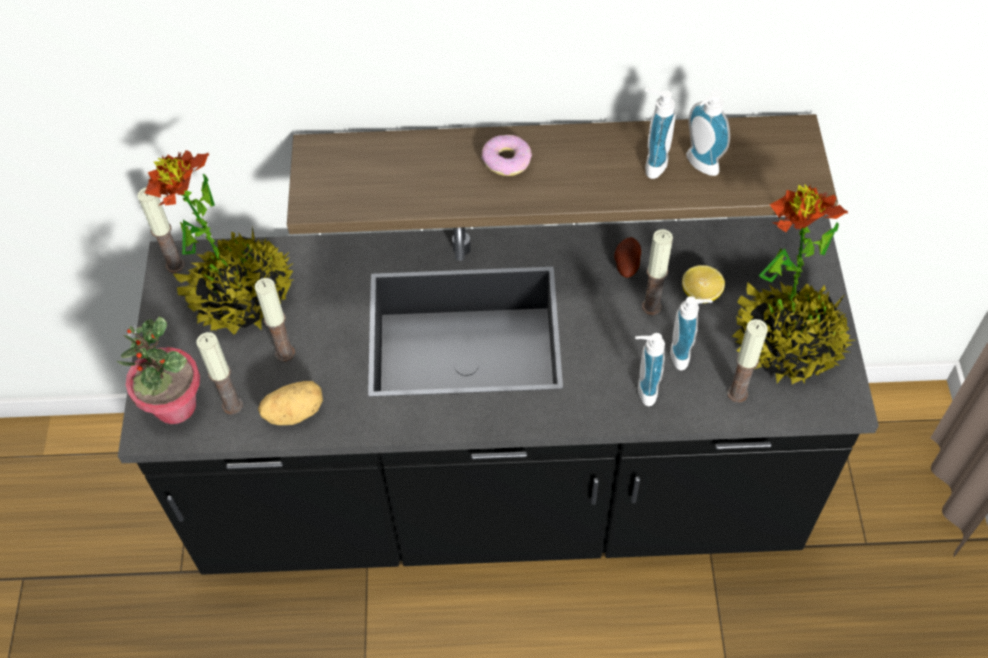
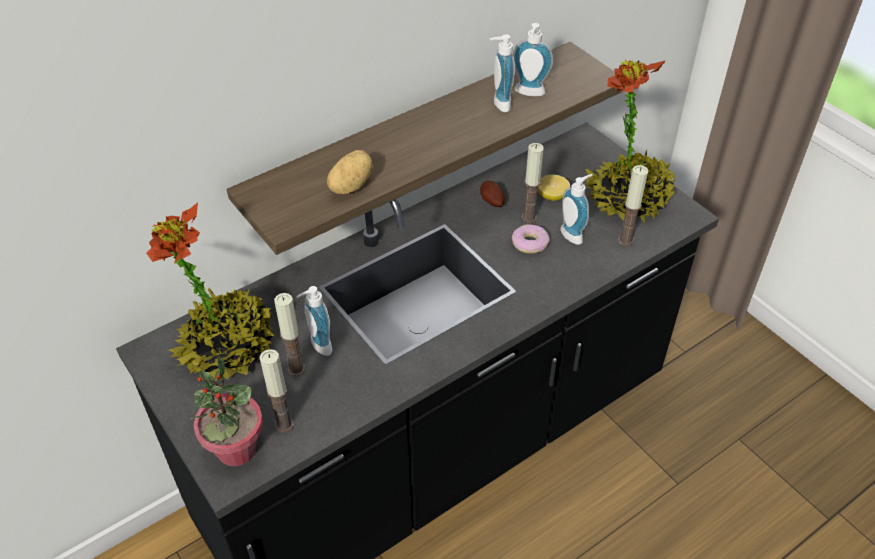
camera: 35 degrees left, 10 degrees down
candle [137,187,185,273] -> none
potato [258,381,323,425] -> potato moved to [327,150,373,194]
donut [482,135,532,176] -> donut moved to [512,224,550,254]
soap dispenser [635,333,665,406] -> soap dispenser moved to [296,286,332,356]

